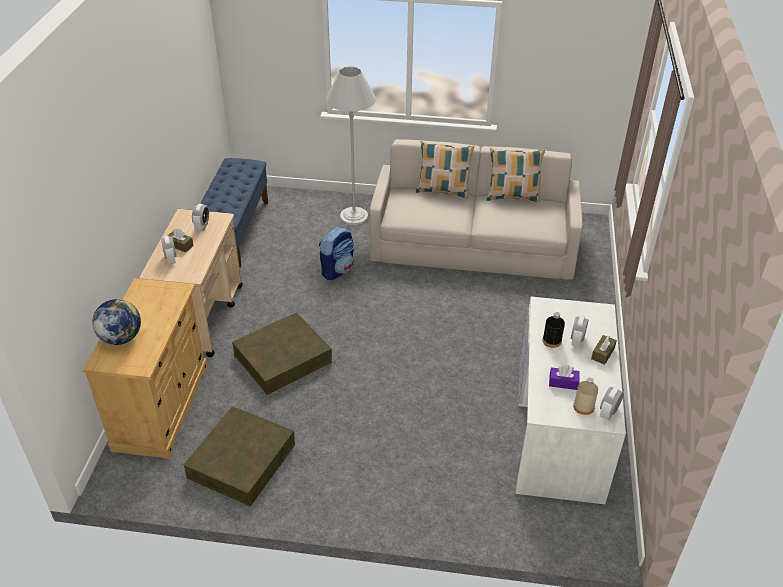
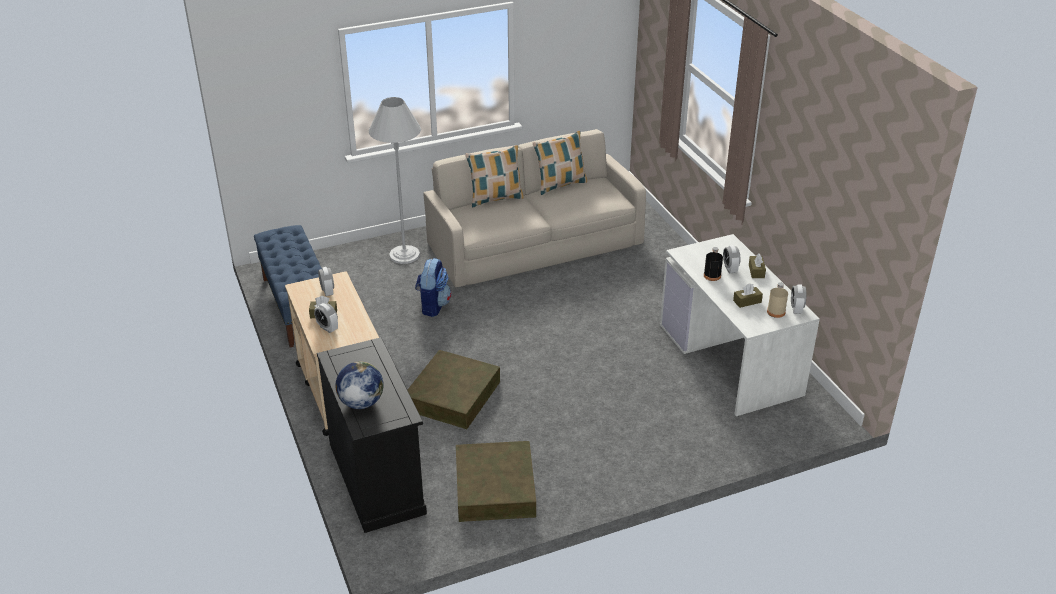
camera: 30 degrees left, 5 degrees down
beige cabinet [83,278,208,458] -> black cabinet [317,337,427,533]
purple tissue box [549,365,580,390] -> brown tissue box [733,284,763,308]

